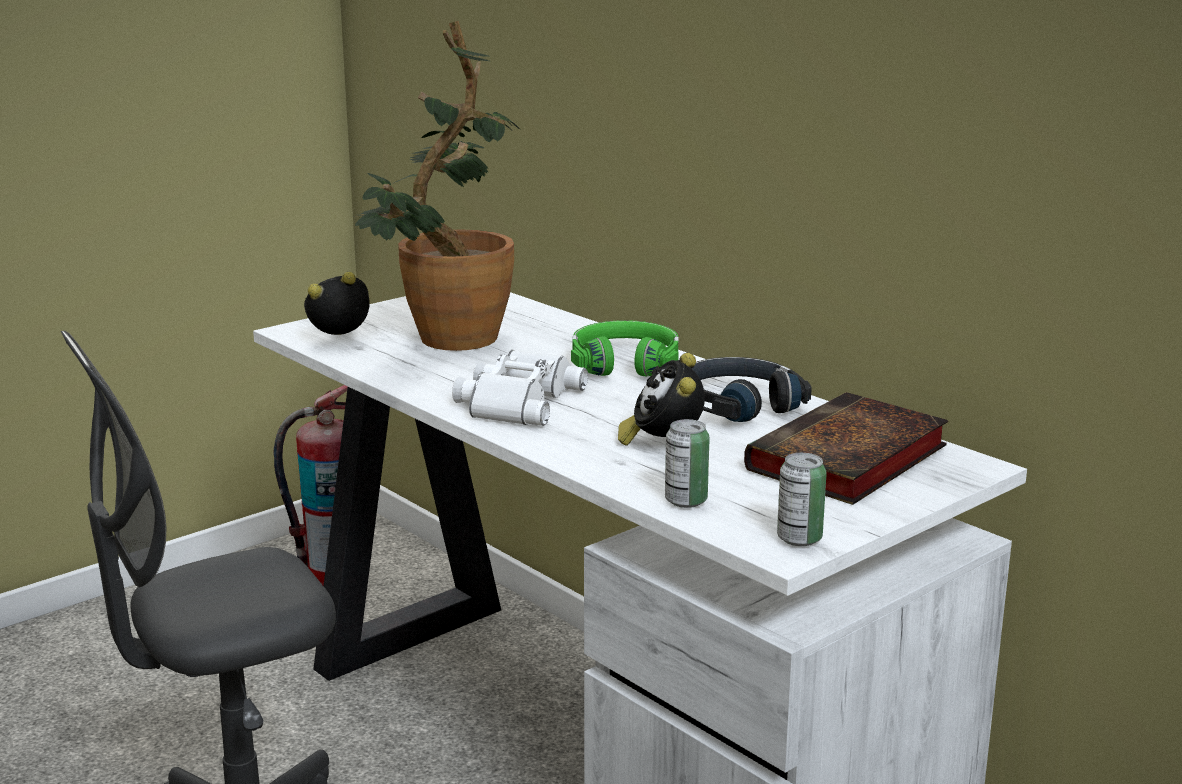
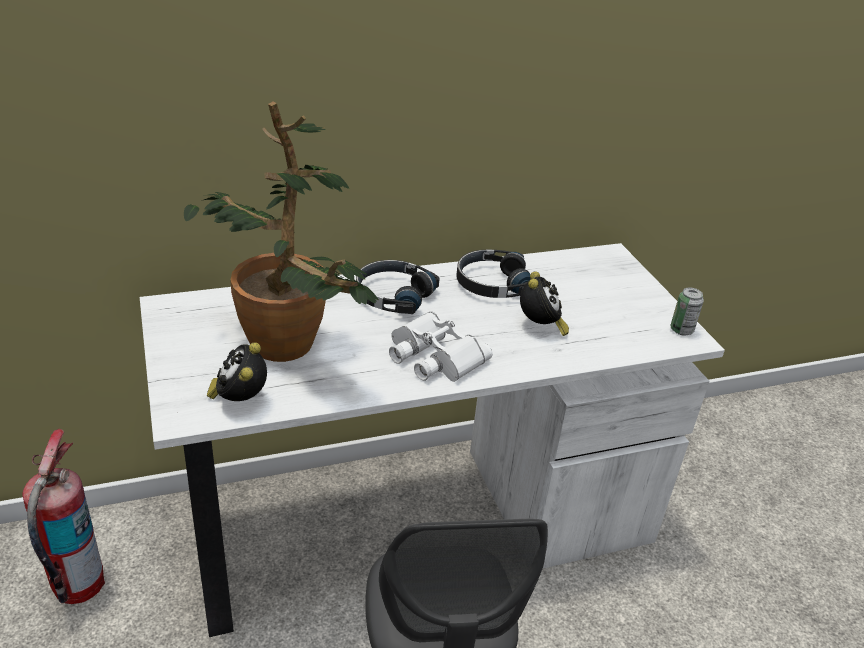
camera: 70 degrees left, 15 degrees up
green headphones [571,320,679,377] -> black headphones [356,260,439,314]
alarm clock [618,353,705,446] -> alarm clock turned 105 degrees counterclockwise [520,271,569,336]
can [665,419,710,508] -> none
book [744,392,949,505] -> none

